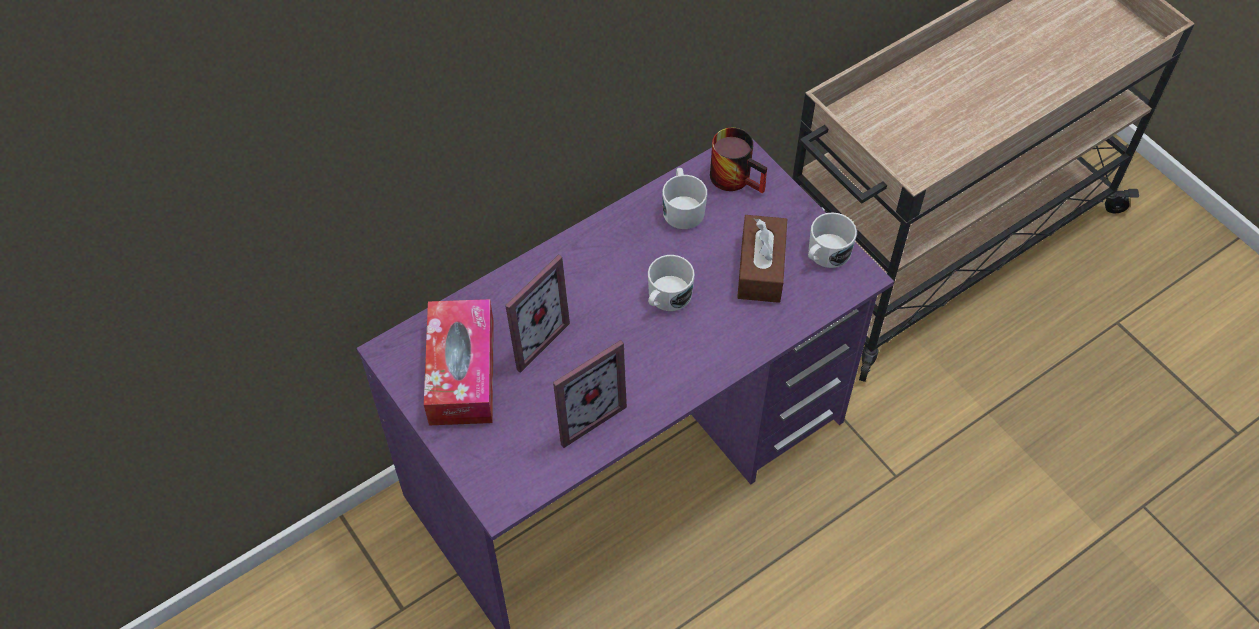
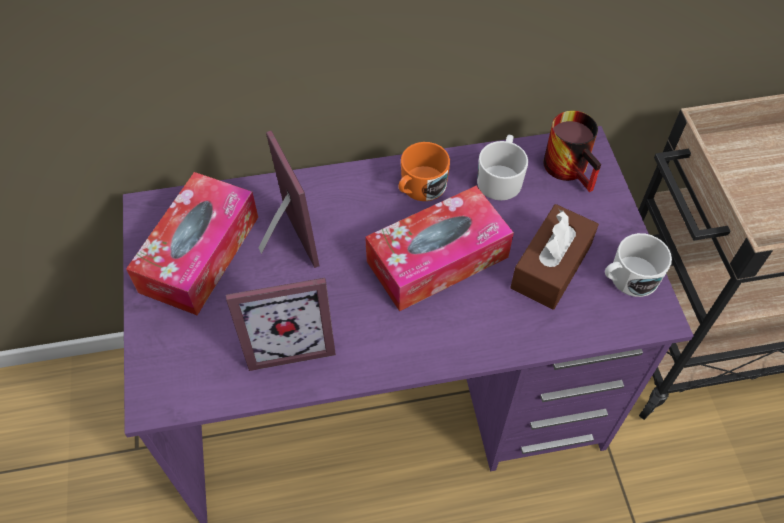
camera: 25 degrees right, 0 degrees up
picture frame [505,254,570,373] -> picture frame turned 90 degrees counterclockwise [259,130,319,268]
white mug [648,255,695,311] -> tissue box [365,186,514,311]
none -> orange mug [398,142,450,201]

